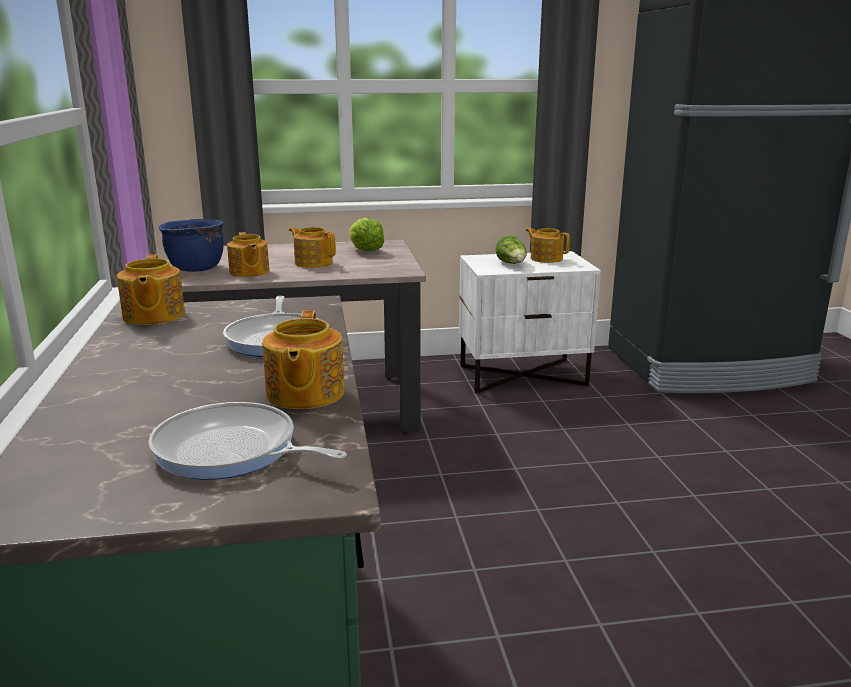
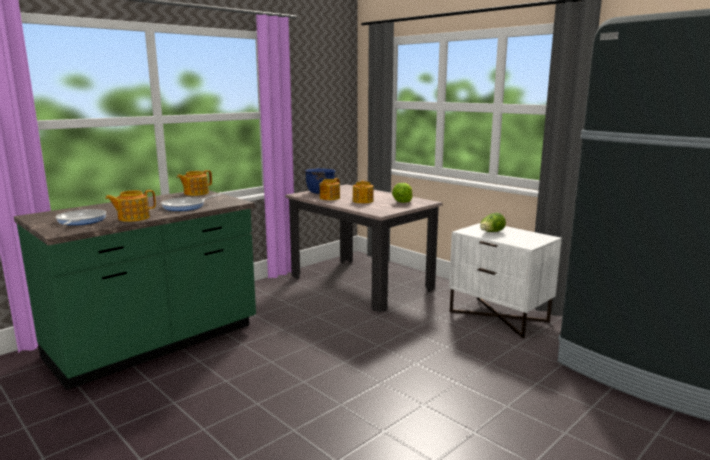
camera: 55 degrees right, 5 degrees down
teapot [525,228,570,263] -> none

